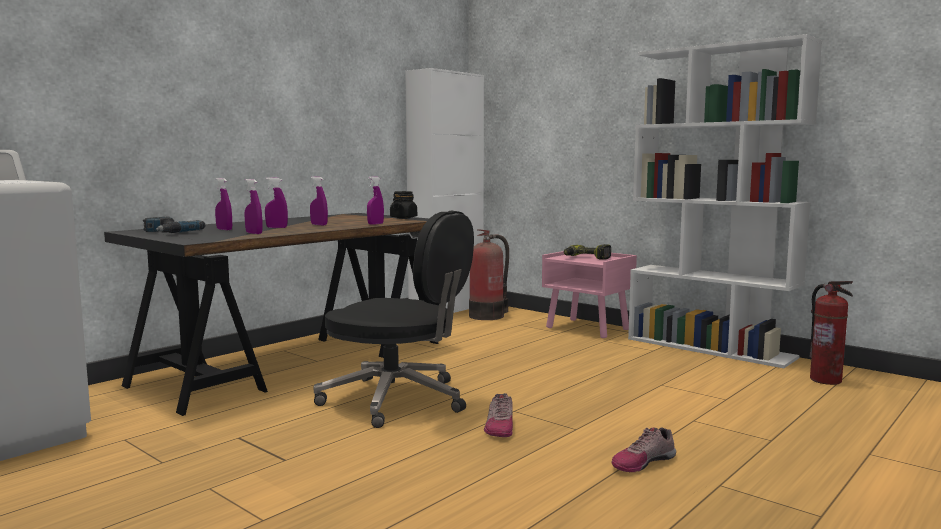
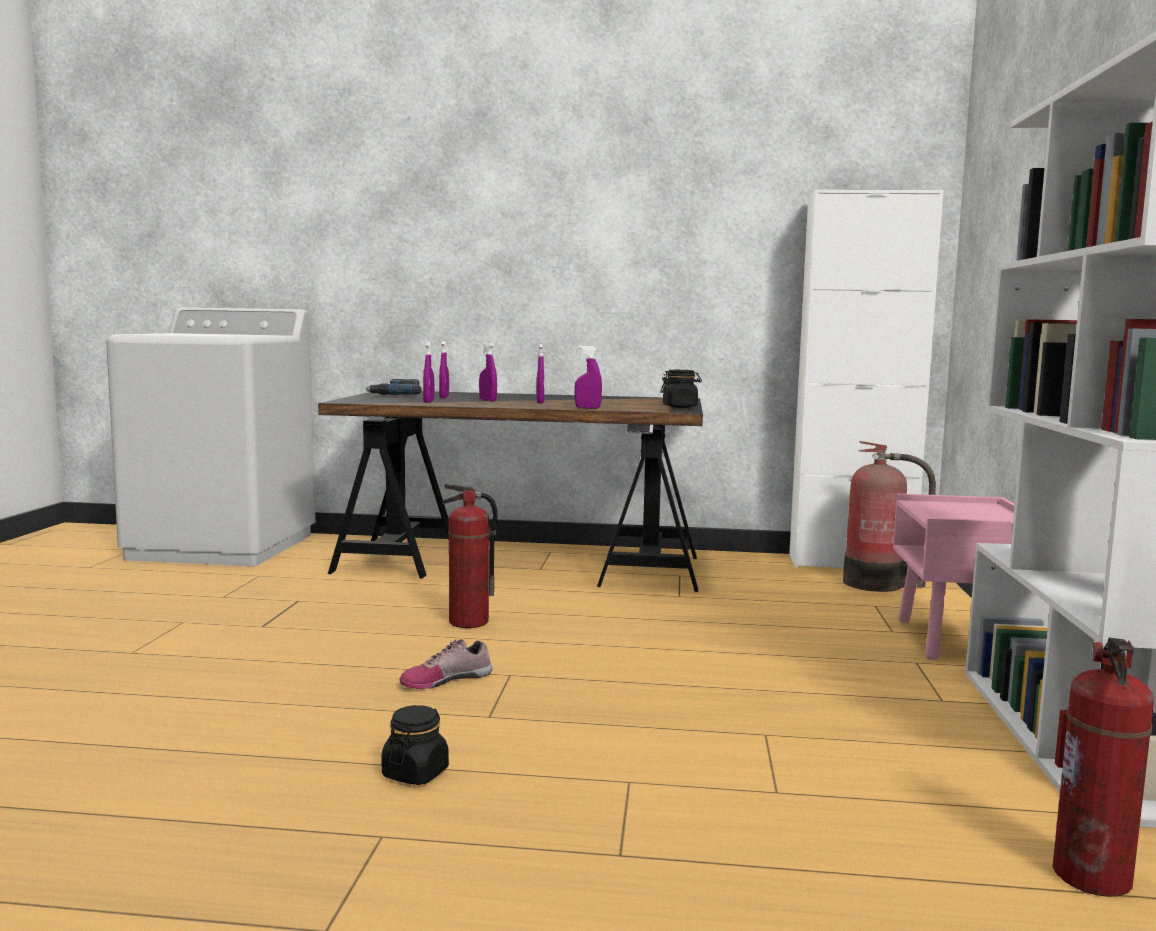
camera: 55 degrees right, 0 degrees up
black office chair [313,210,474,428] -> fire extinguisher [442,484,498,628]
power drill [564,244,611,260] -> none
shoe [611,427,676,472] -> black jar [381,705,449,785]

